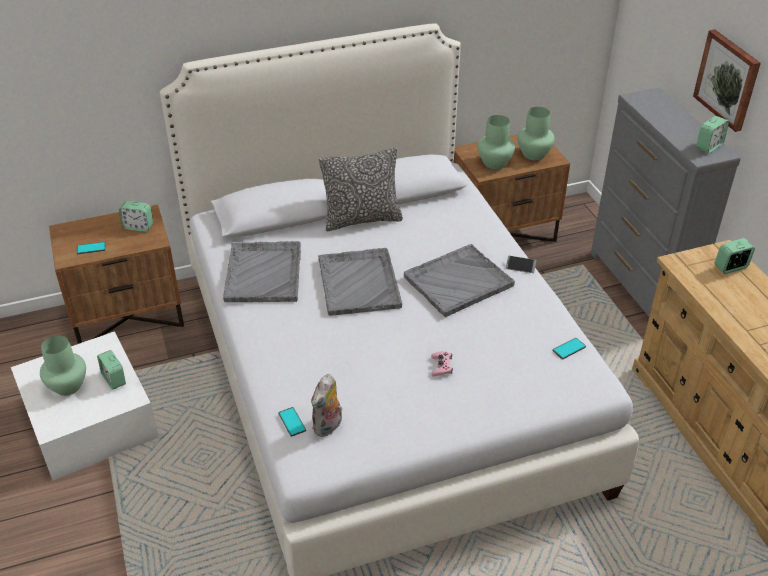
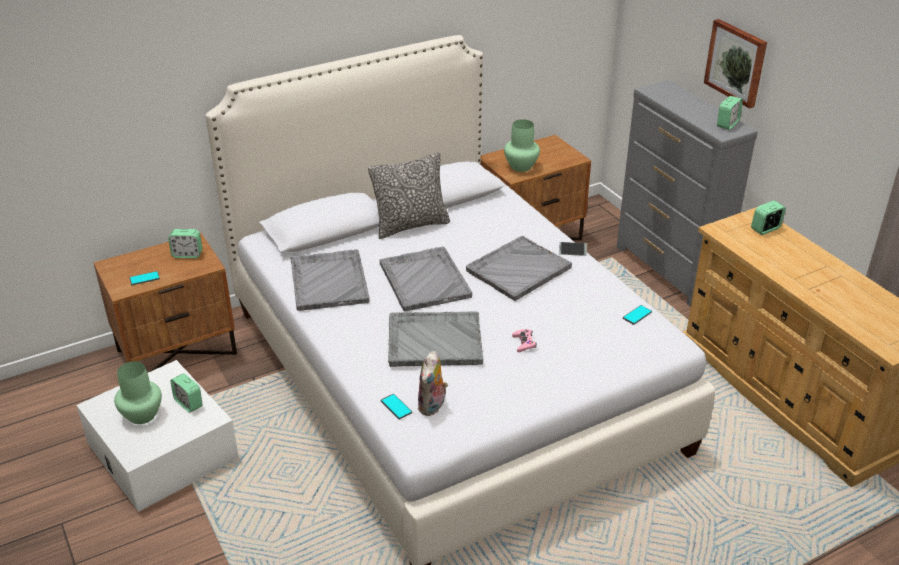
camera: 10 degrees left, 5 degrees down
green vase [517,107,555,160] -> none
none -> grey tray [388,311,483,367]

